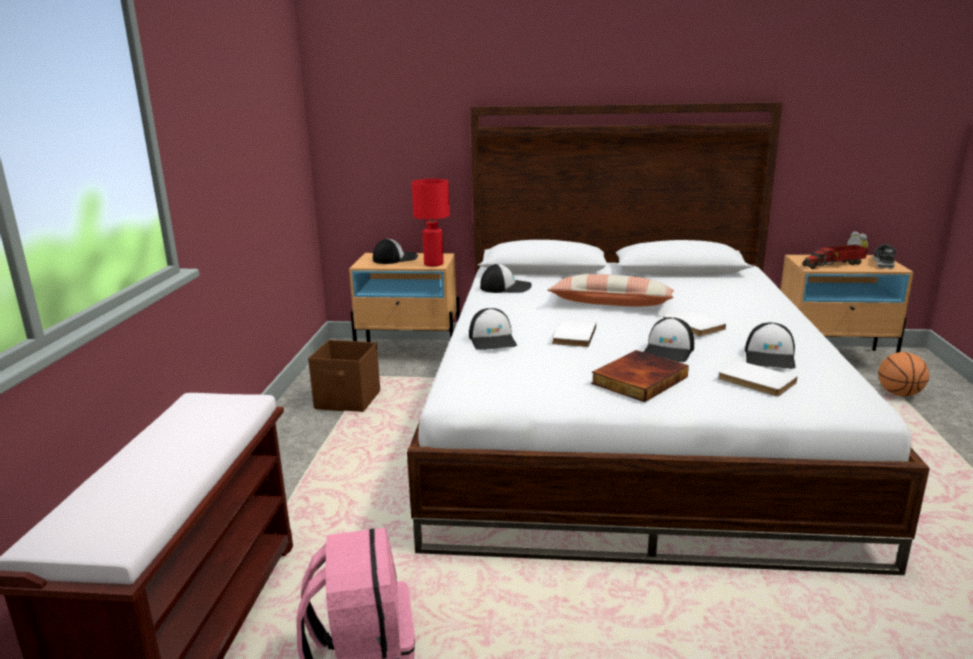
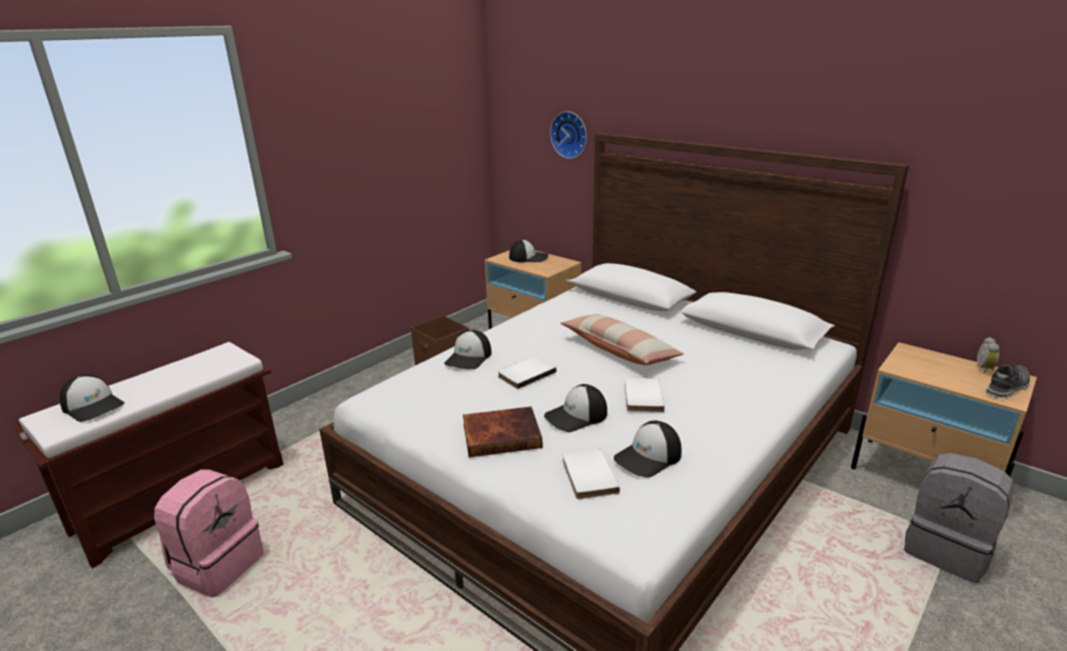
camera: 35 degrees right, 5 degrees up
red table lamp [412,179,450,266] -> none
cap [480,264,532,293] -> cap moved to [60,374,124,422]
toy truck [802,245,868,269] -> none
basketball [878,352,929,397] -> grey backpack [904,453,1014,583]
none -> wall clock [550,111,587,159]

